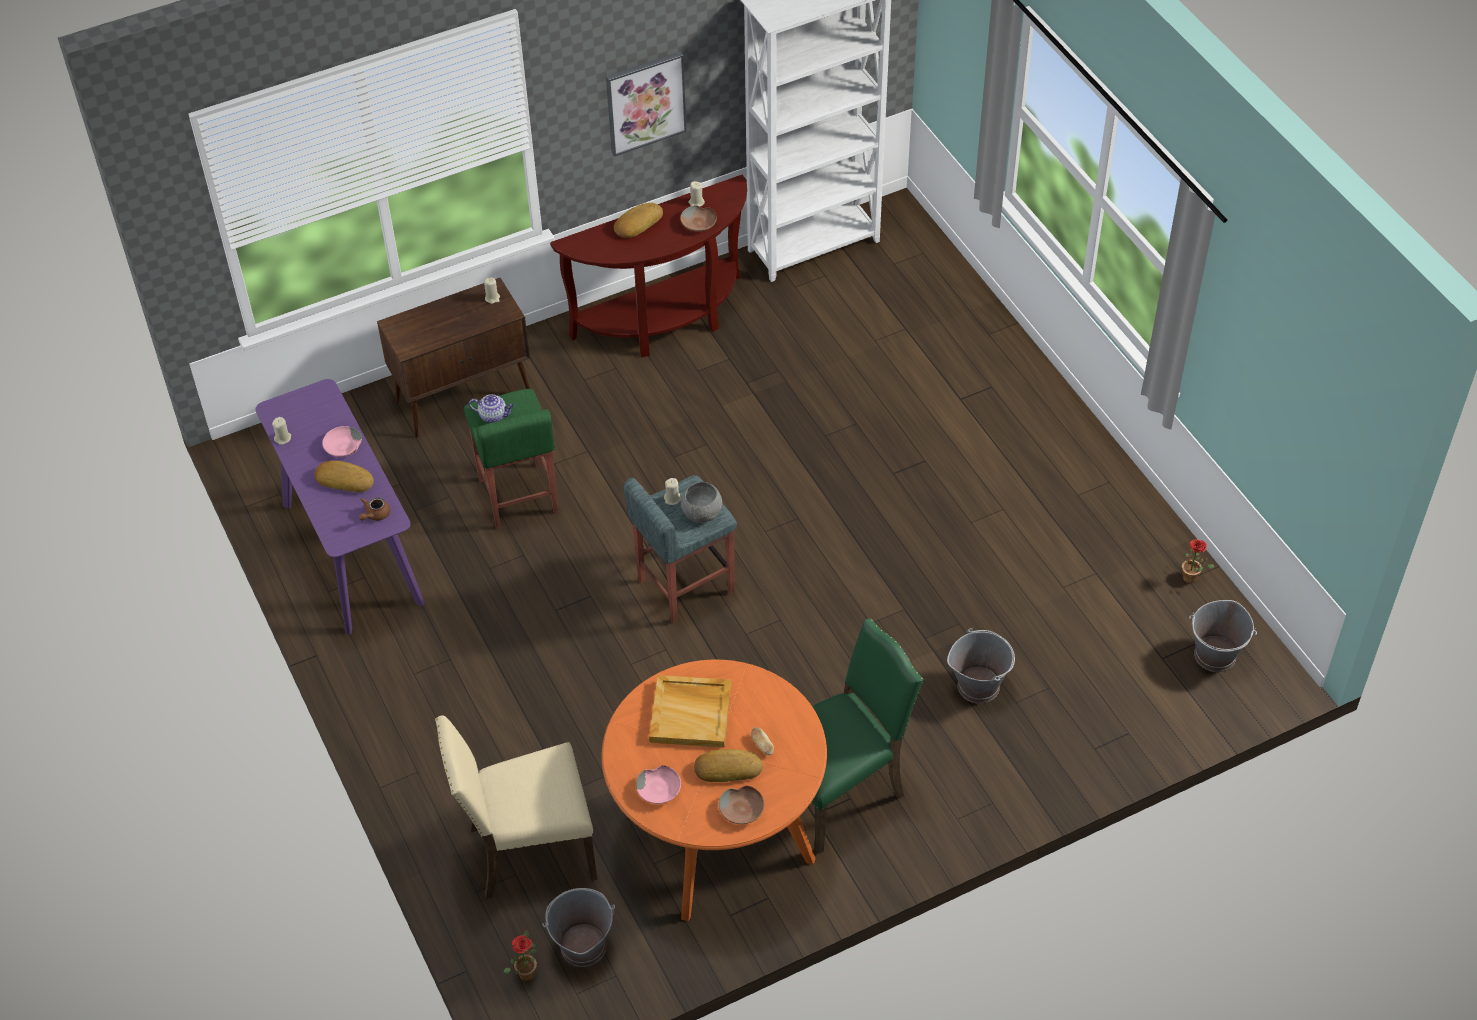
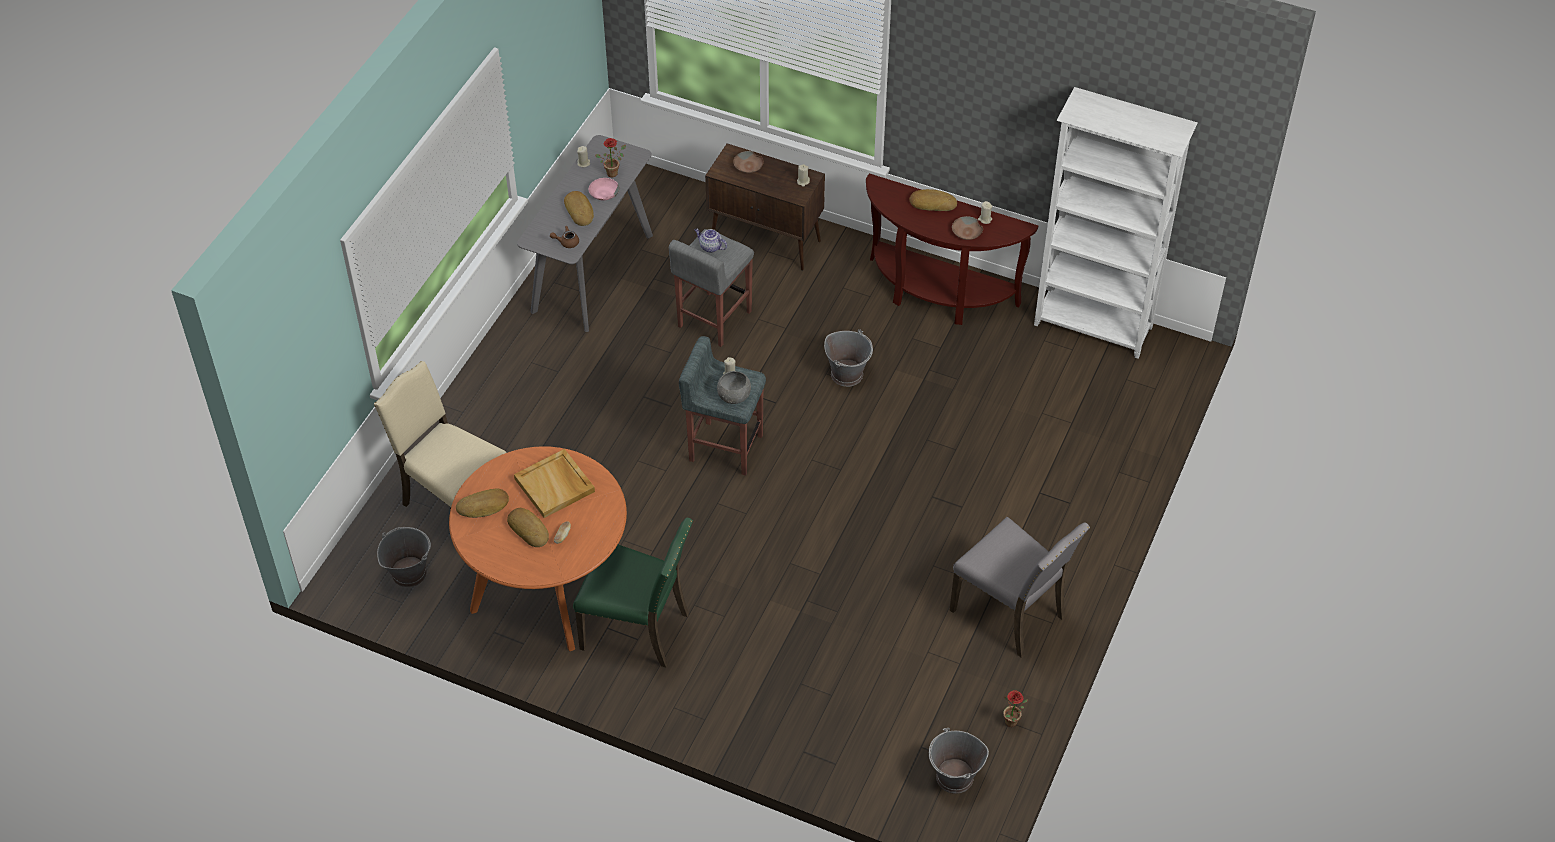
camera: 50 degrees right, 0 degrees up
purple console table [255,379,425,635] -> grey console table [517,135,653,332]
green stool [464,389,558,529] -> grey stool [669,229,754,347]
teapot [469,394,514,423] -> teapot turned 150 degrees clockwise [694,228,727,253]
potted plant [504,930,537,981] -> potted plant moved to [595,138,626,177]
picture [606,52,686,157] -> none
pink bowl [636,765,681,804] -> bread [456,489,509,518]
brown bowl [719,786,764,824] -> brown bowl moved to [733,151,764,173]
grey bucket [947,628,1015,704] -> grey bucket moved to [824,329,873,387]
none -> grey chair [950,517,1090,658]

